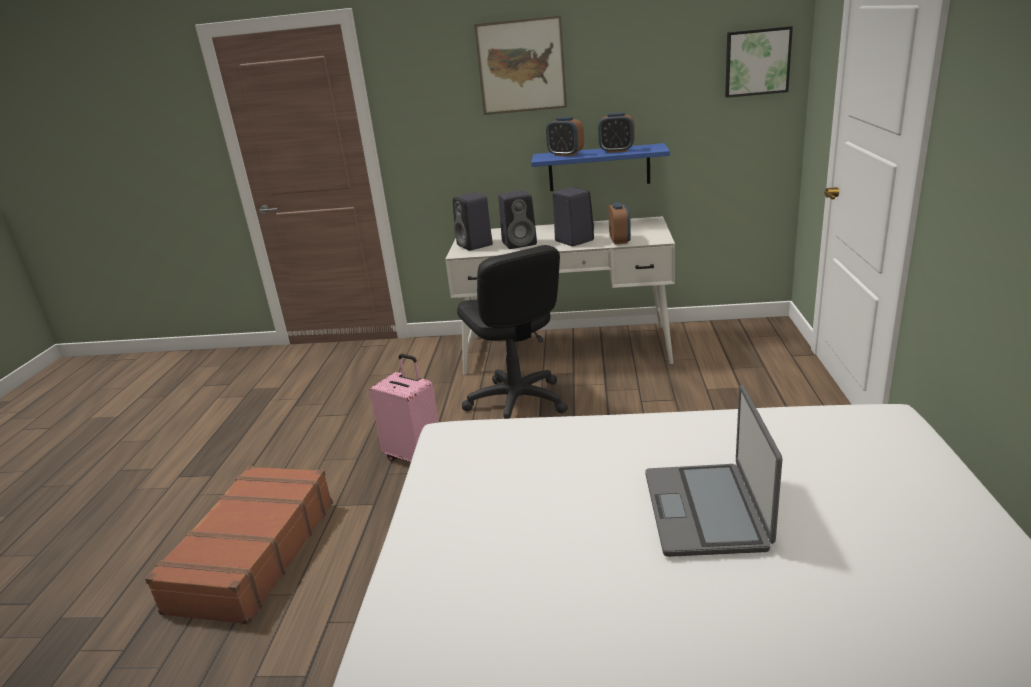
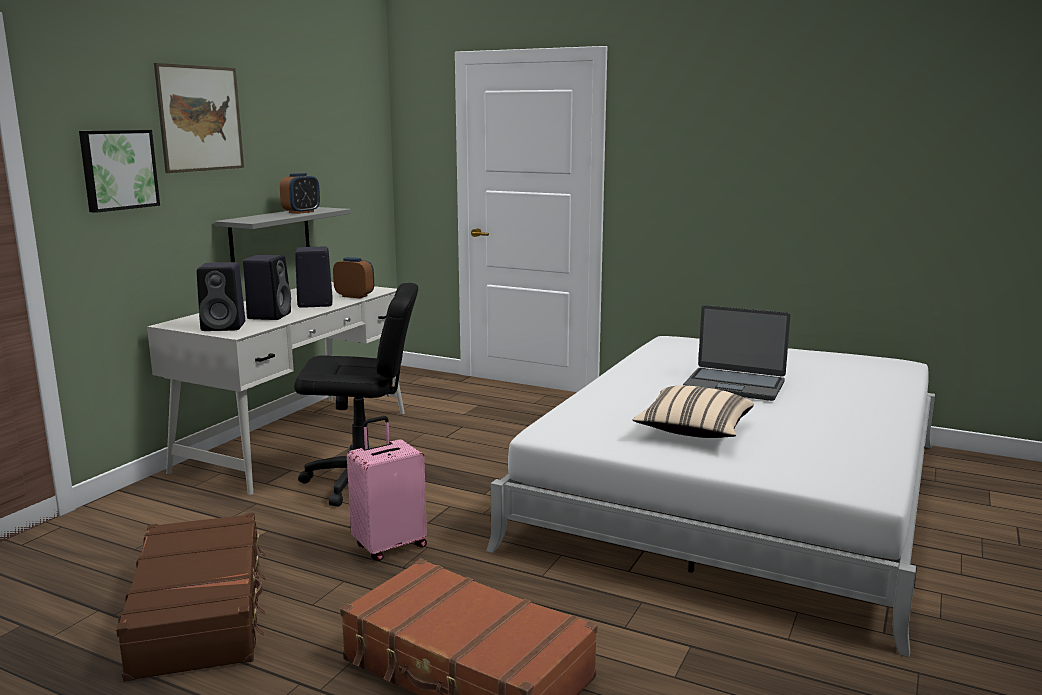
camera: 70 degrees left, 10 degrees down
blue shelf [531,143,670,191] -> grey shelf [215,207,351,262]
alarm clock [546,117,584,156] -> none
picture [725,26,793,98] -> picture moved to [79,130,160,213]
none -> brown suitcase [116,513,266,682]
none -> beige pillow [633,385,754,438]

